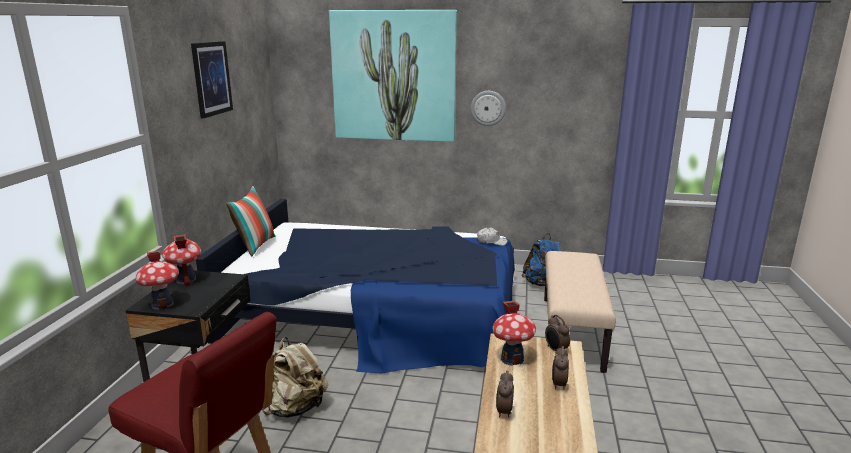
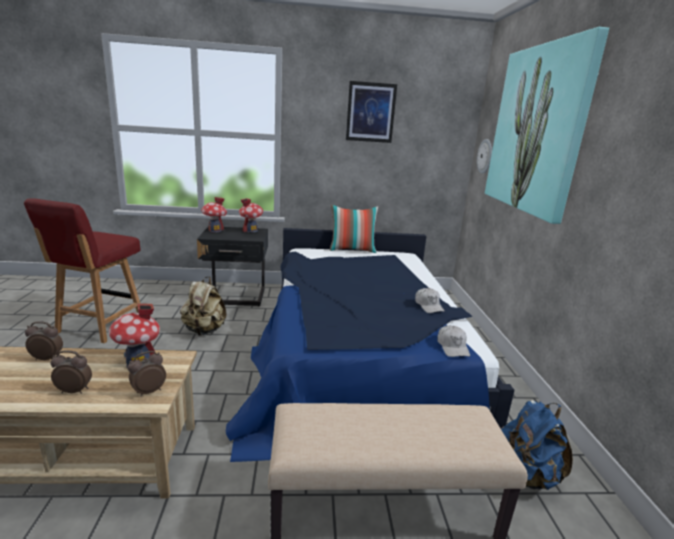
camera: 75 degrees right, 0 degrees up
wall clock [471,91,506,126] -> wall clock moved to [477,139,492,174]
none -> white cap [415,288,445,313]

